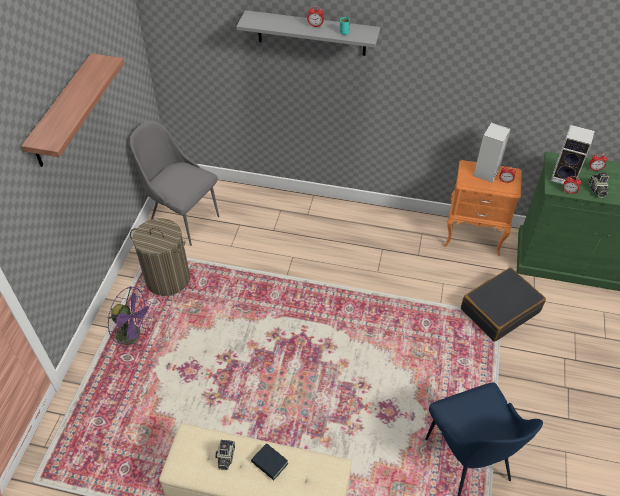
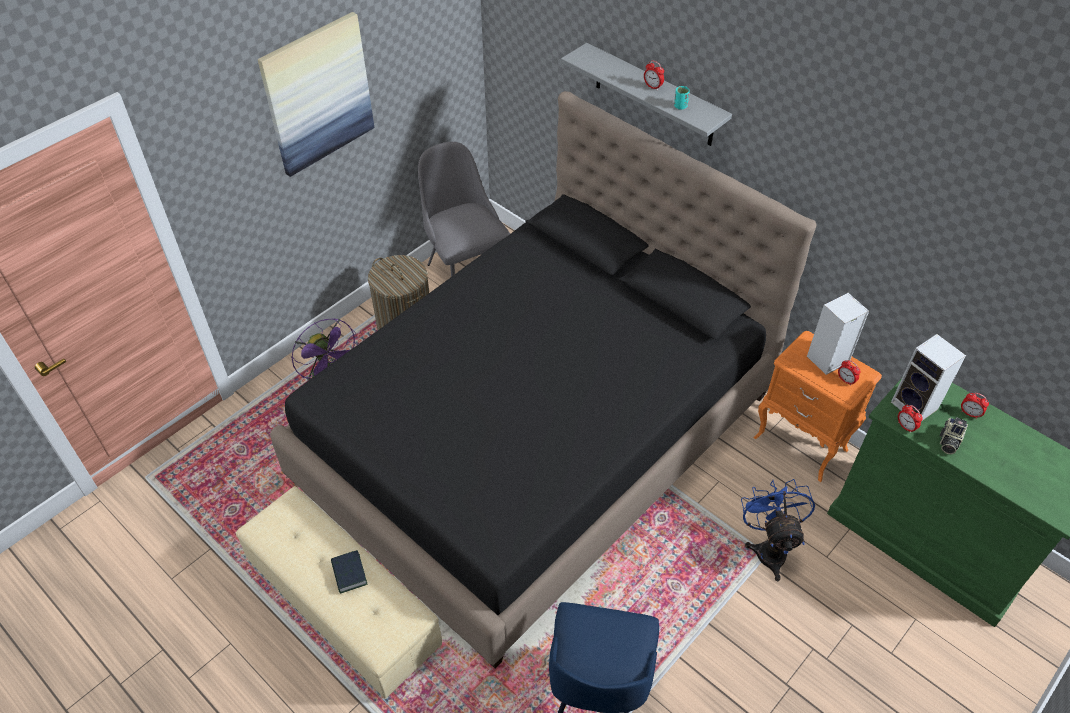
camera: 30 degrees right, 0 degrees up
shelf [21,54,124,167] -> picture [258,12,374,177]
camera [216,440,235,470] -> none
black suitcase [461,268,546,342] -> blue fan [741,479,815,581]
none -> black bed [270,91,817,669]

